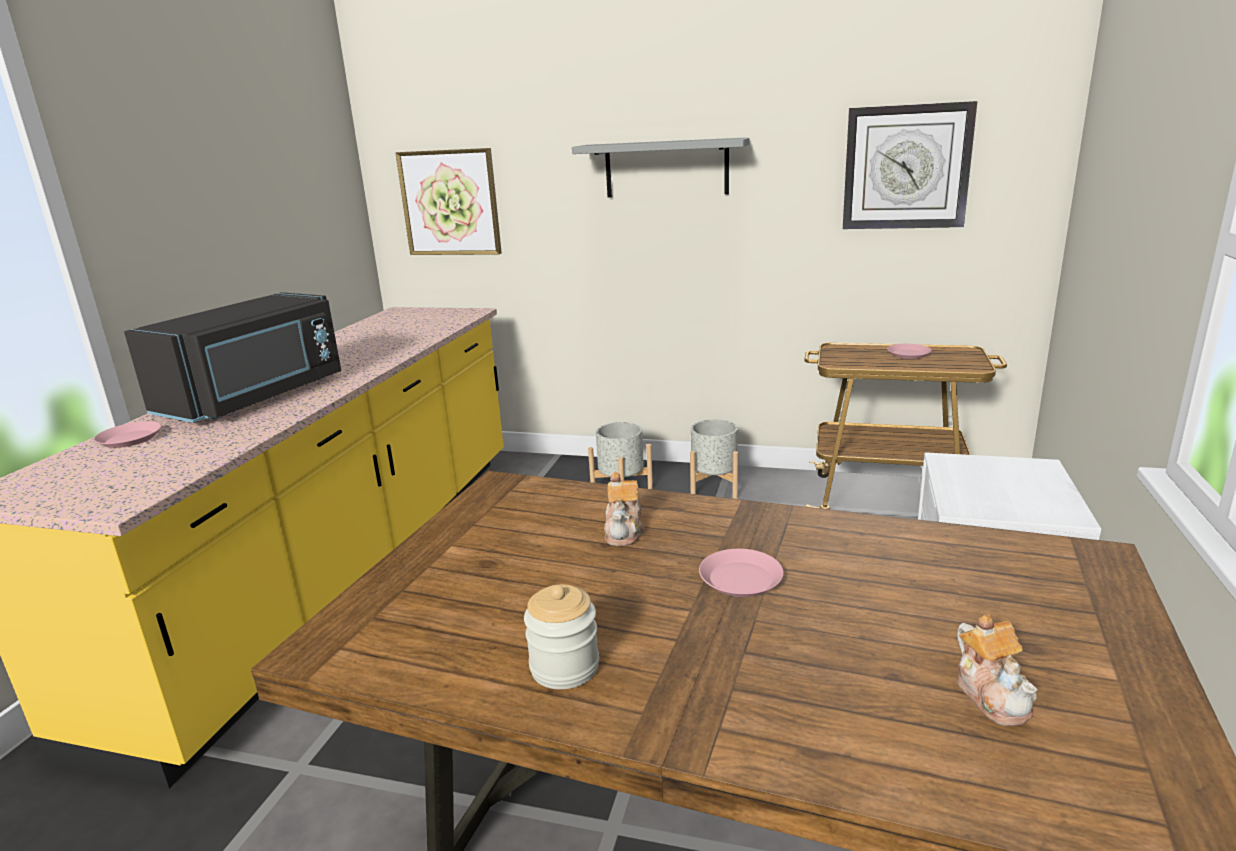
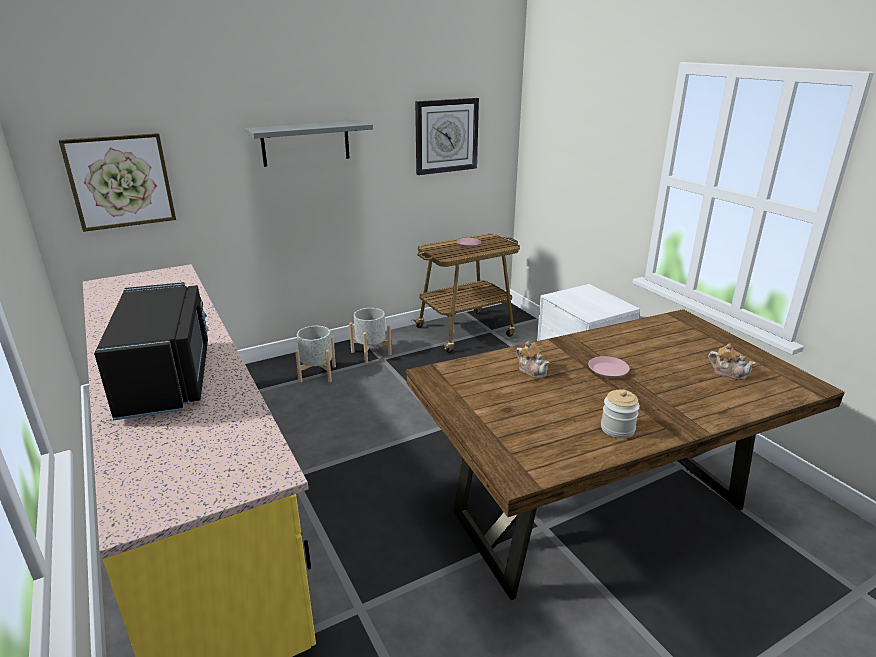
camera: 45 degrees left, 5 degrees up
pink plate [94,421,161,448] -> none

